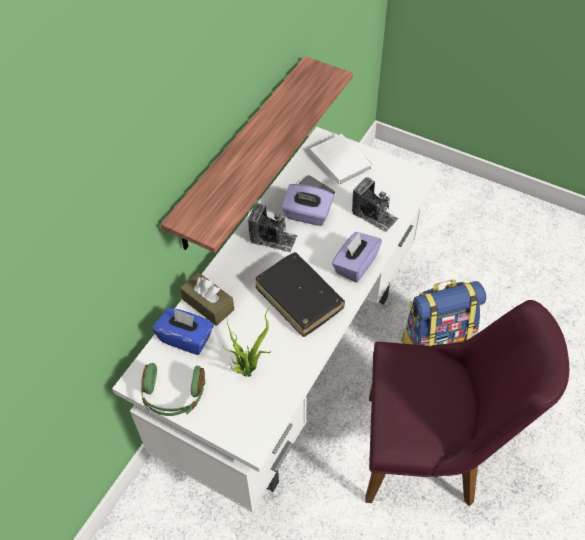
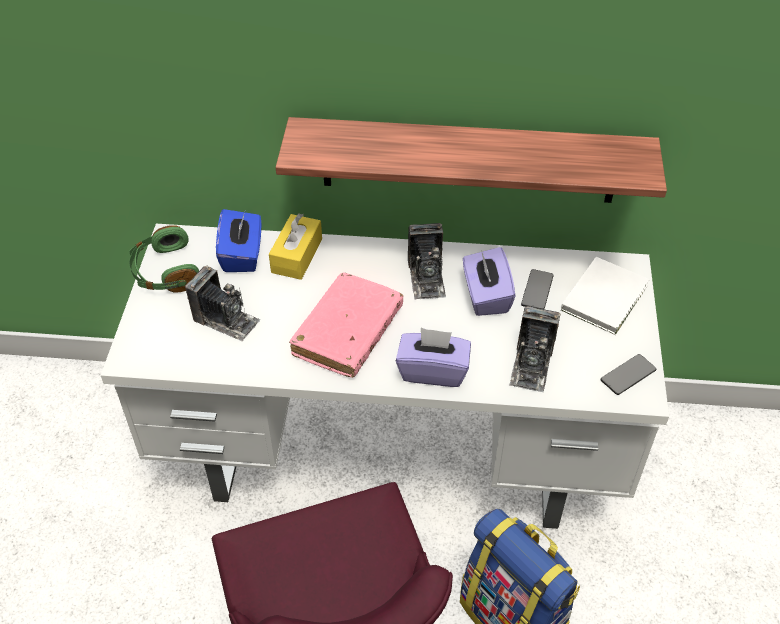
camera: 65 degrees right, 5 degrees down
brown tissue box [180,272,234,326] -> yellow tissue box [269,213,322,280]
potted plant [223,305,272,377] -> camera [185,266,260,342]
black book [255,252,345,337] -> pink book [289,272,403,378]
none -> phone [601,354,656,395]

